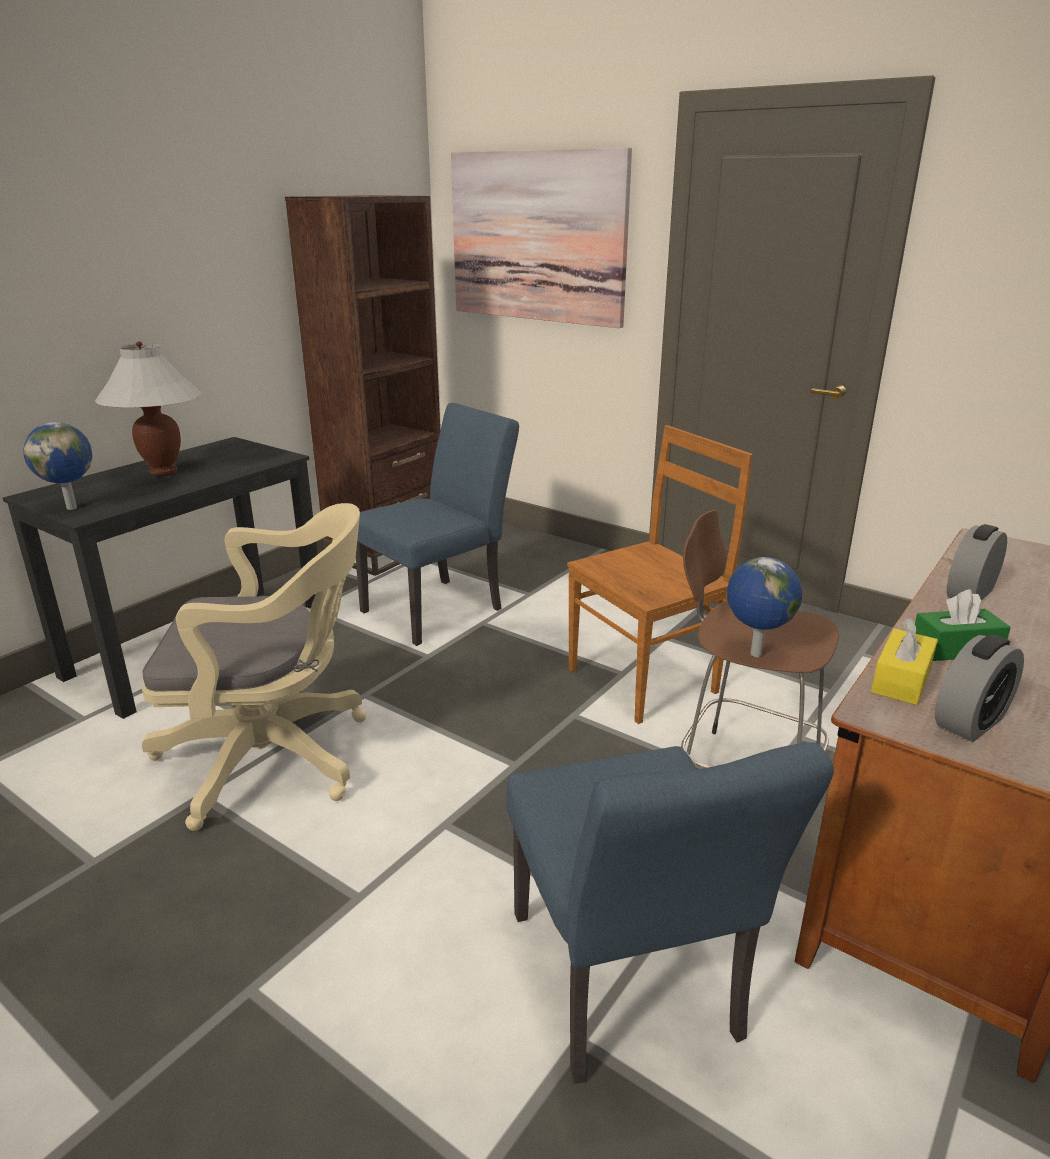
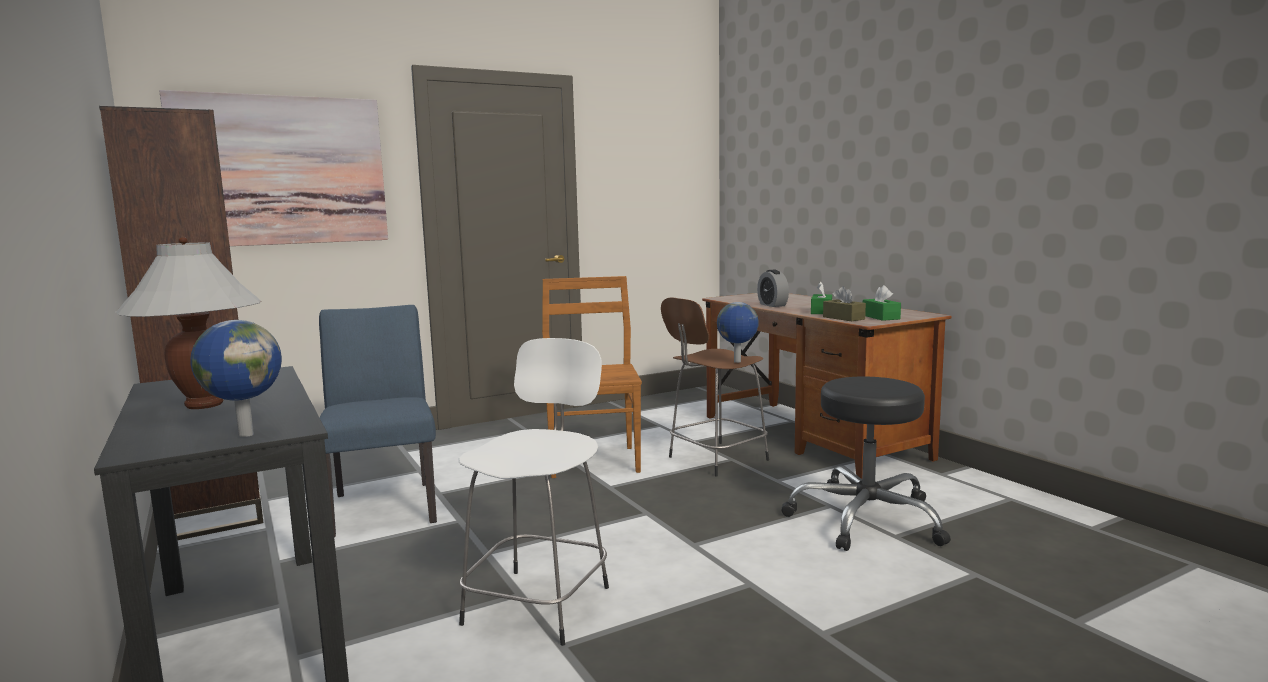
camera: 65 degrees left, 15 degrees down
beige office chair [142,503,366,831] -> white stool [459,338,609,646]
blue chair [506,742,834,1084] -> black stool [781,377,951,551]
yellow tissue box [871,618,938,705] -> brown tissue box [823,286,866,321]
alarm clock [935,635,1024,742] -> green tissue box [863,285,901,321]

